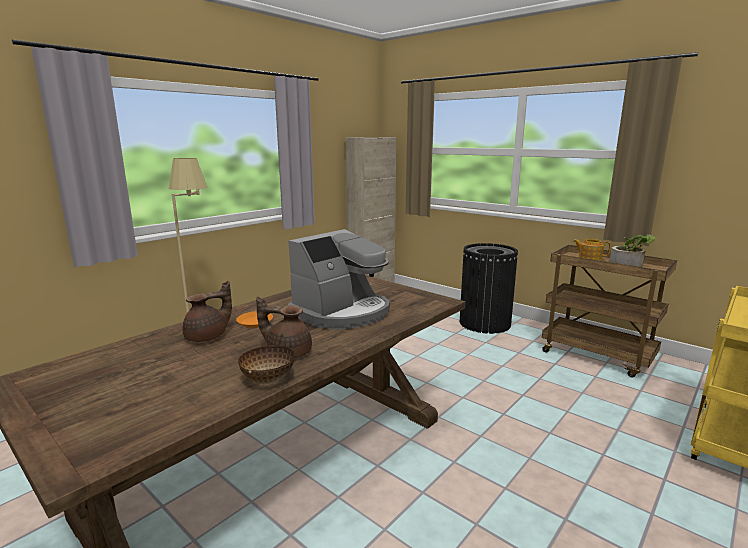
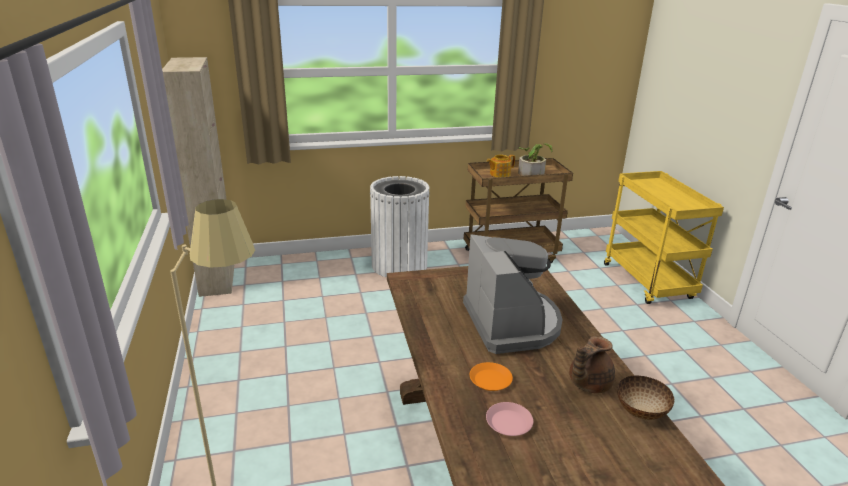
camera: 55 degrees left, 10 degrees up
brown teapot [183,281,232,342] -> pink plate [486,402,533,436]
black trash can [460,243,518,334] -> white trash can [370,176,430,277]

